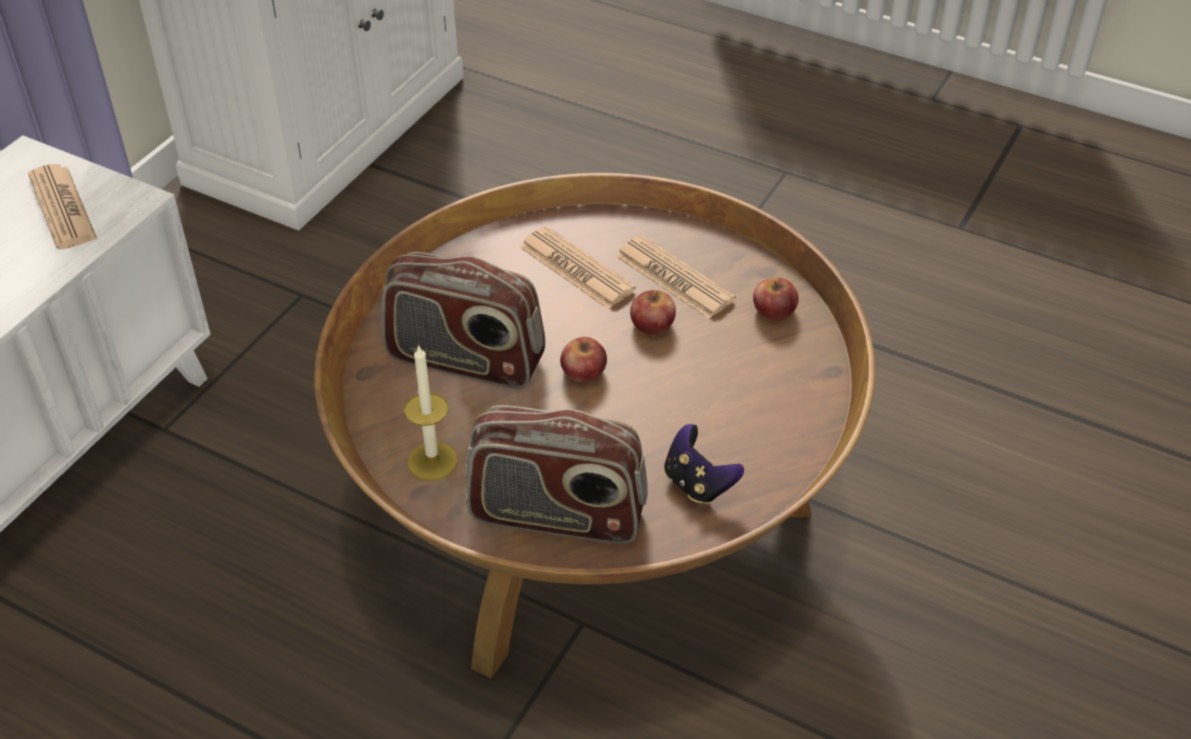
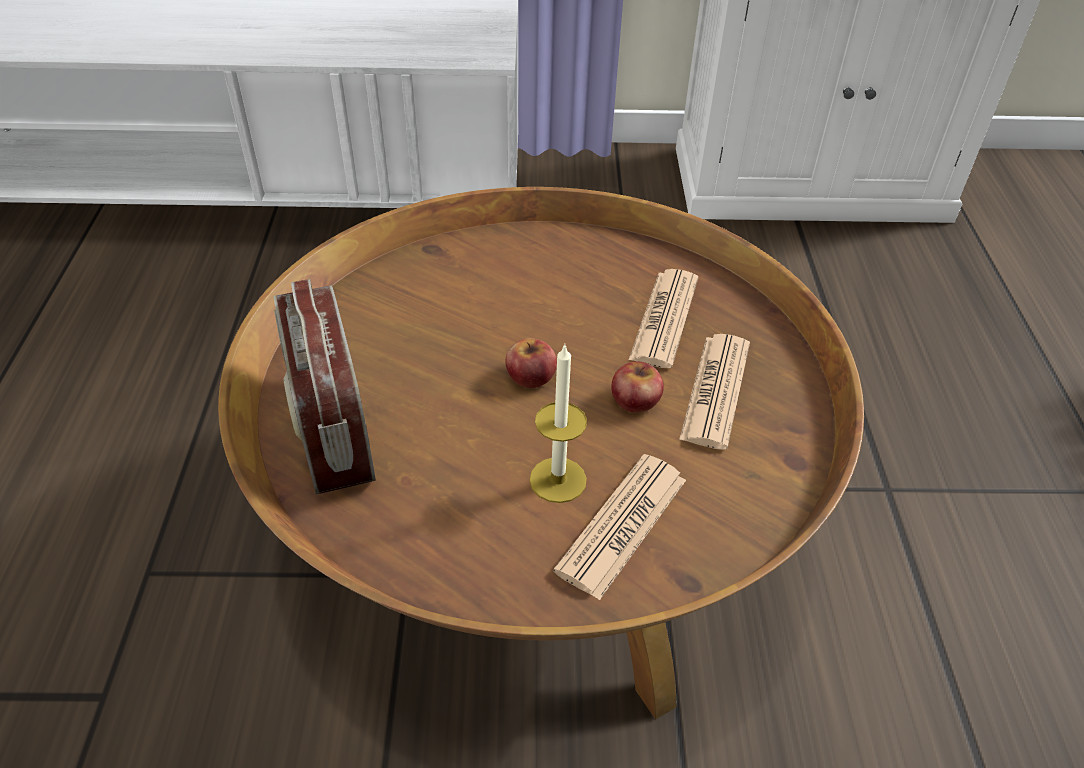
camera: 60 degrees right, 0 degrees up
newspaper [28,164,97,249] -> newspaper moved to [553,454,686,600]
radio [382,252,545,388] -> none
candle [404,344,458,481] -> candle moved to [529,343,587,503]
game controller [664,424,744,504] -> none
apple [753,277,799,320] -> none

